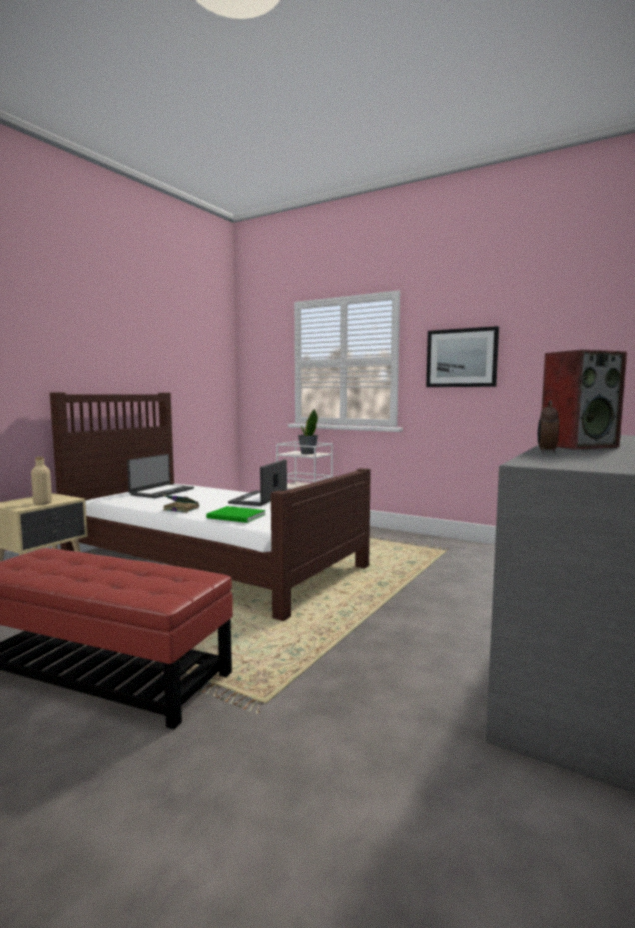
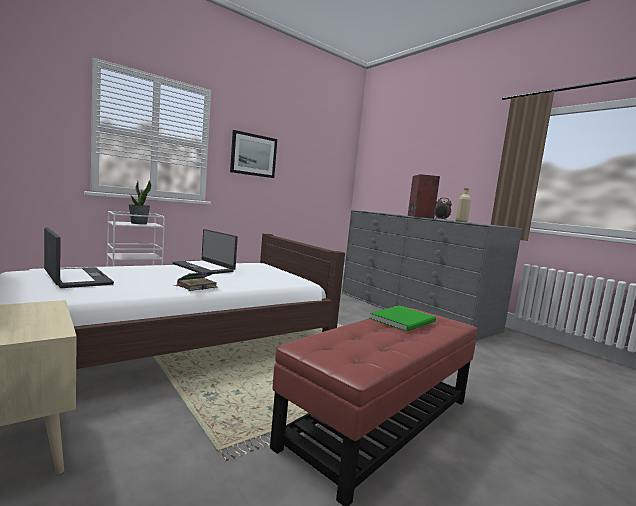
camera: 70 degrees left, 0 degrees up
beige bottle [31,457,52,505] -> beige bottle moved to [455,188,471,222]
green book [206,506,266,523] -> green book moved to [370,306,436,332]

